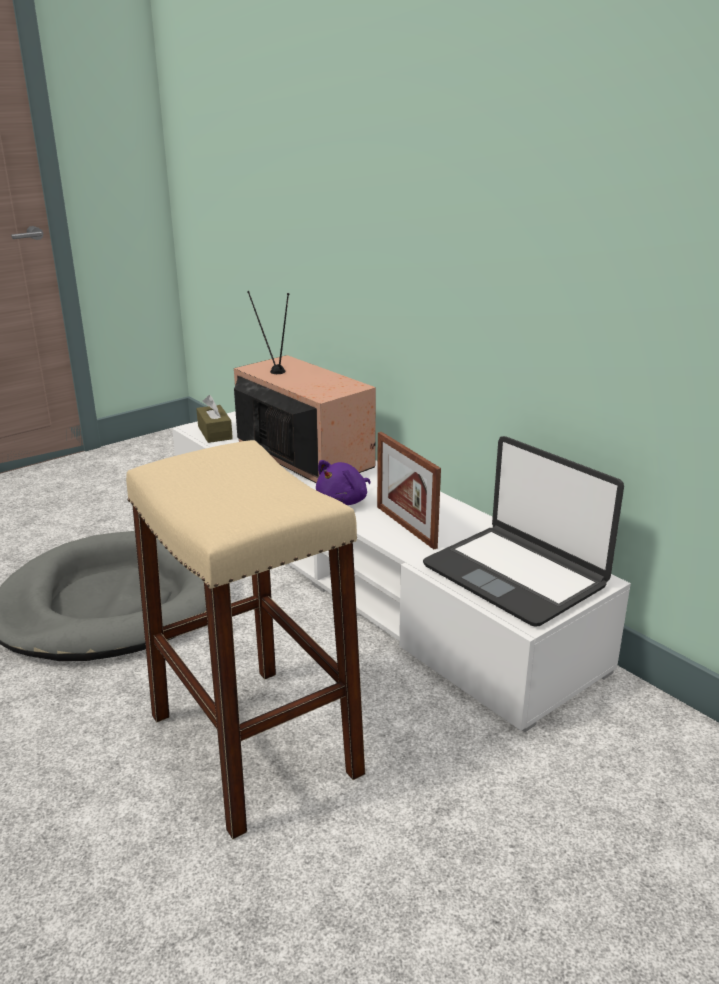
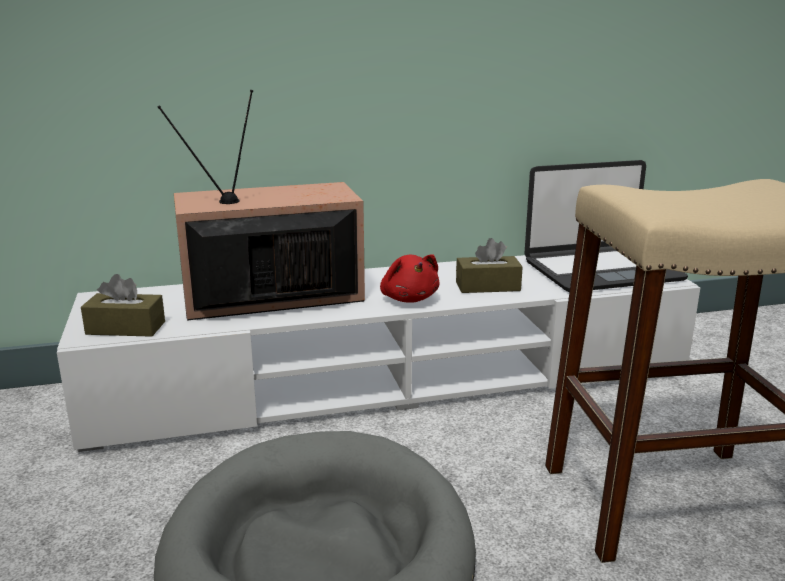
camera: 65 degrees left, 5 degrees down
purple plush toy [316,460,371,505] -> red plush toy [380,254,439,303]
picture frame [377,432,441,550] -> brown tissue box [456,238,523,293]

